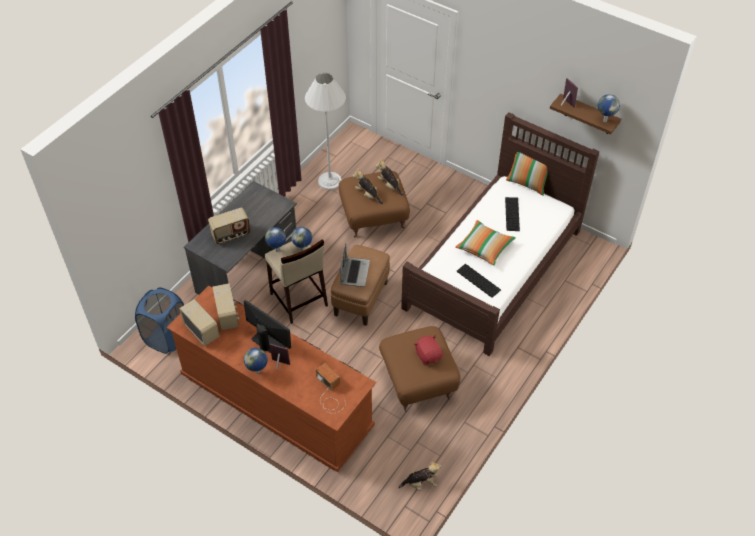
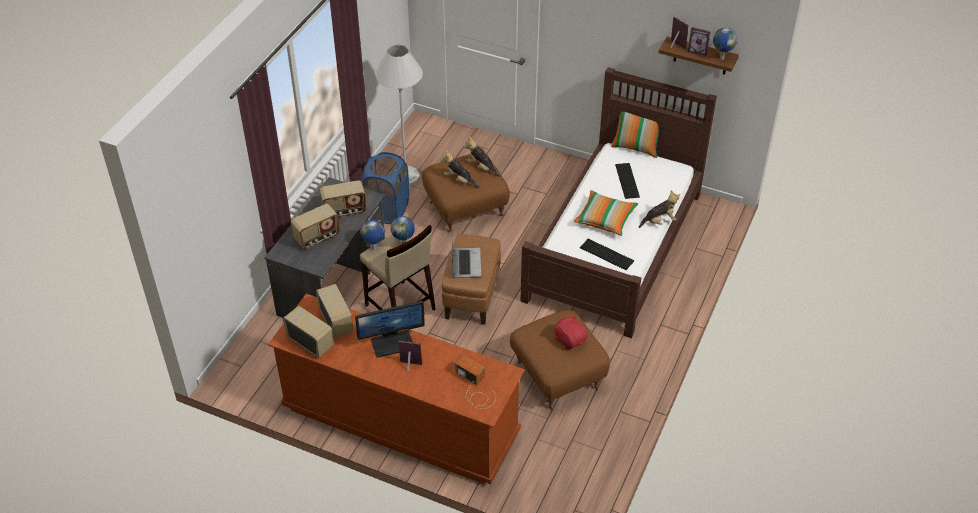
camera: 10 degrees left, 5 degrees down
blue laundry basket [135,287,184,354] -> blue laundry basket moved to [362,152,409,224]
monitor [244,300,291,353] -> monitor turned 135 degrees clockwise [355,301,425,358]
globe [244,348,268,374] -> none
plush toy [398,460,441,491] -> plush toy moved to [639,190,680,228]
none -> radio [320,180,366,217]
none -> picture frame [688,27,711,56]

